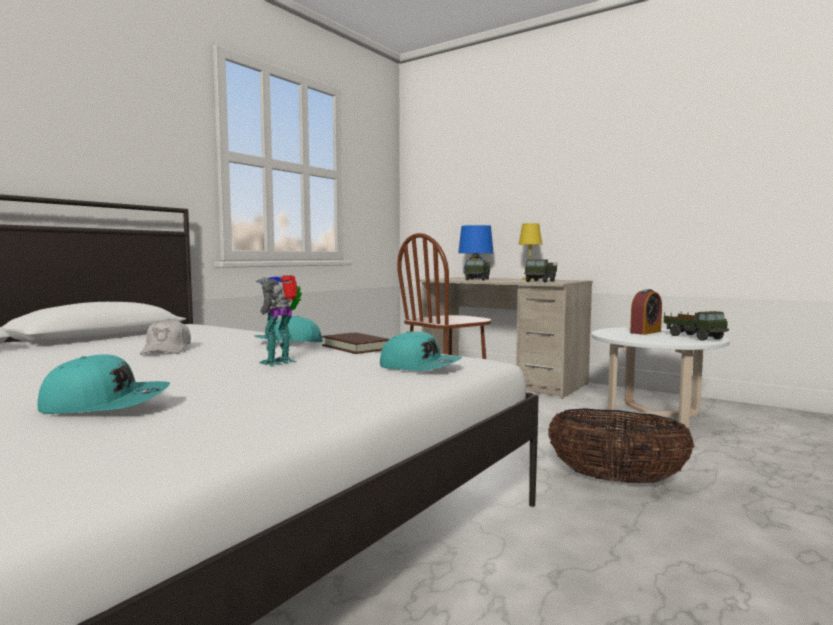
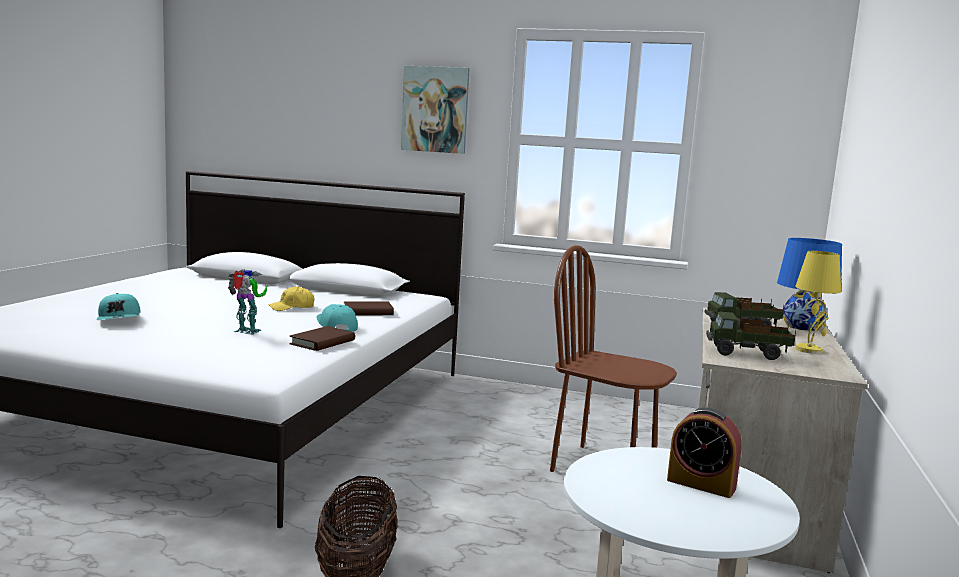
camera: 70 degrees right, 5 degrees up
white cap [140,319,191,355] -> yellow cap [269,286,314,311]
turquoise cap [380,331,462,371] -> none
toy truck [663,311,729,341] -> none
none -> brown book [344,302,394,316]
none -> picture [401,66,470,154]

